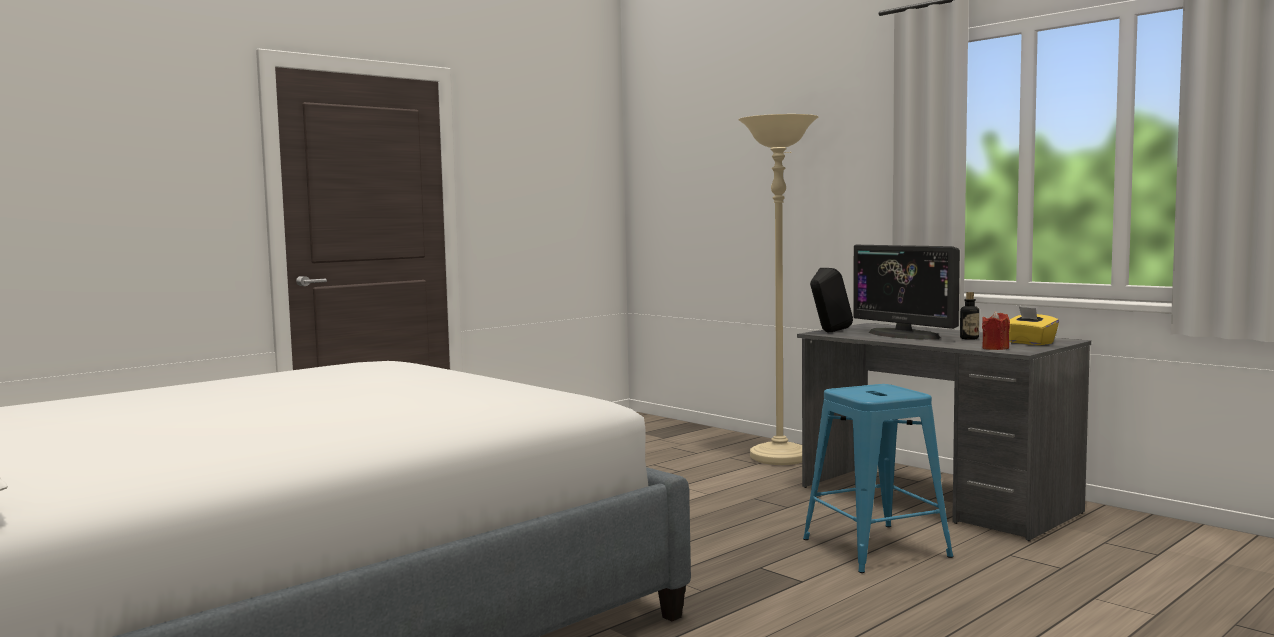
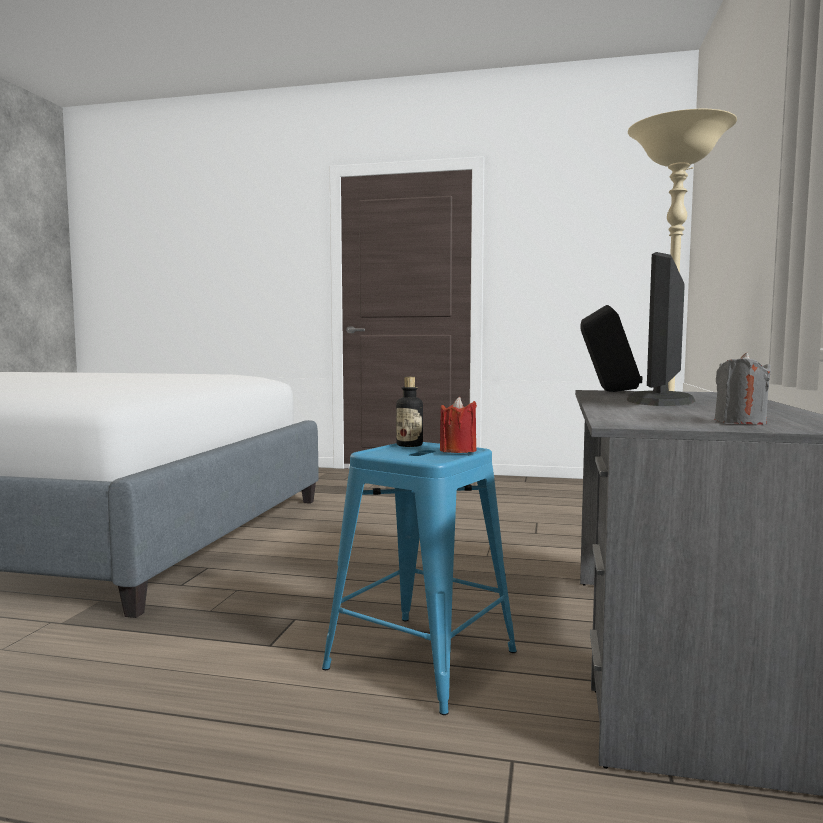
camera: 55 degrees right, 0 degrees up
bottle [960,292,979,340] -> bottle moved to [396,377,423,447]
red candle [982,311,1010,350] -> red candle moved to [440,397,477,453]
yellow tissue box [1009,307,1059,345] -> grey candle [715,352,771,425]

